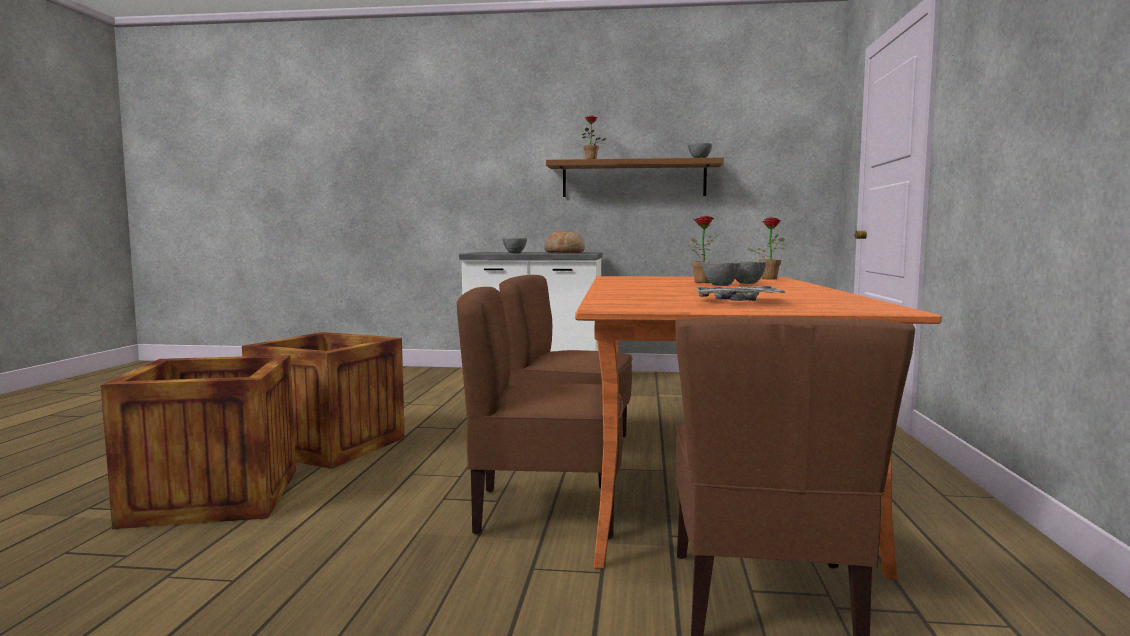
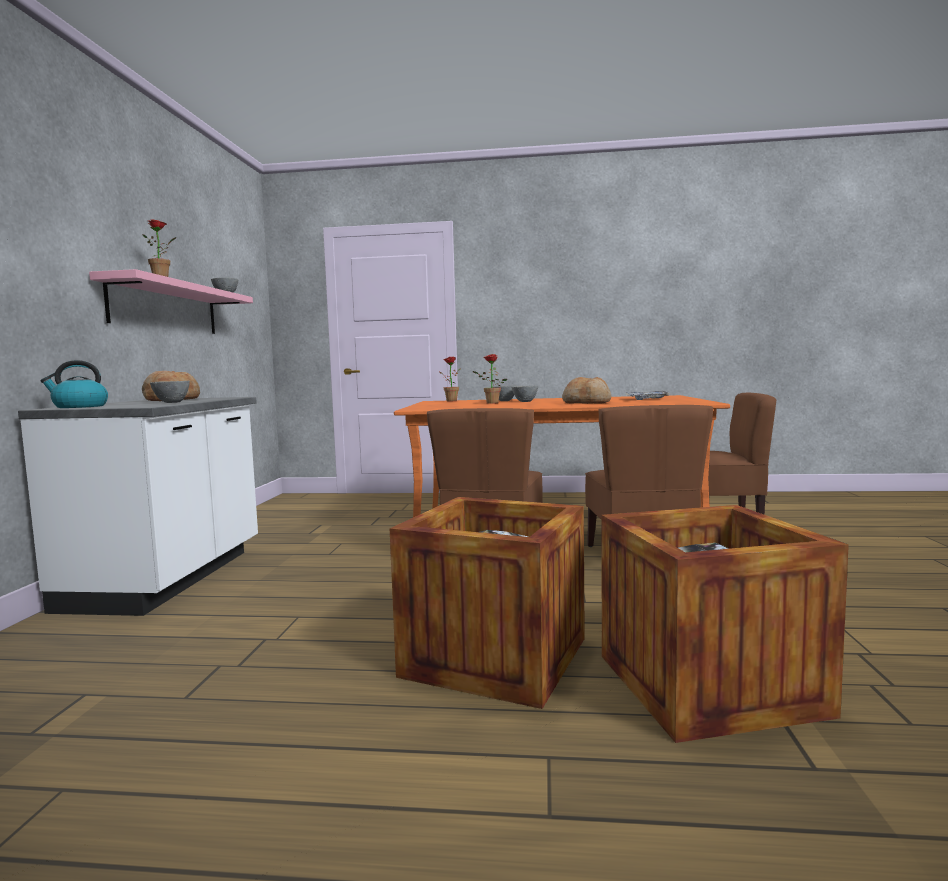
camera: 90 degrees left, 0 degrees up
brown shelf [546,157,724,197] -> pink shelf [89,269,253,334]
none -> kettle [40,360,108,408]
none -> bread [562,377,611,404]

